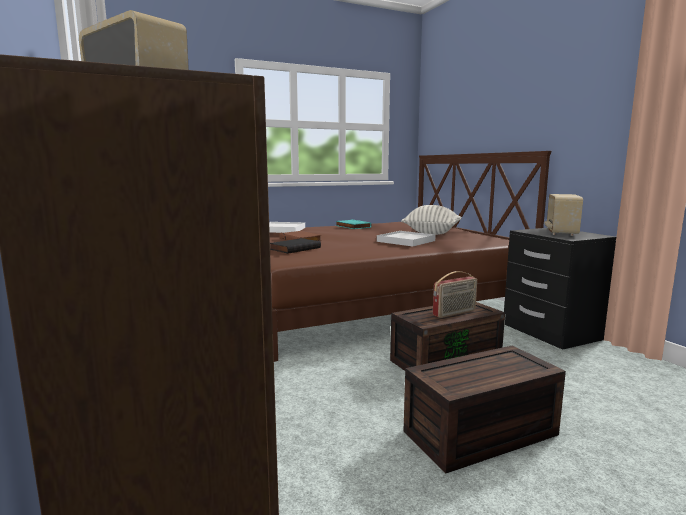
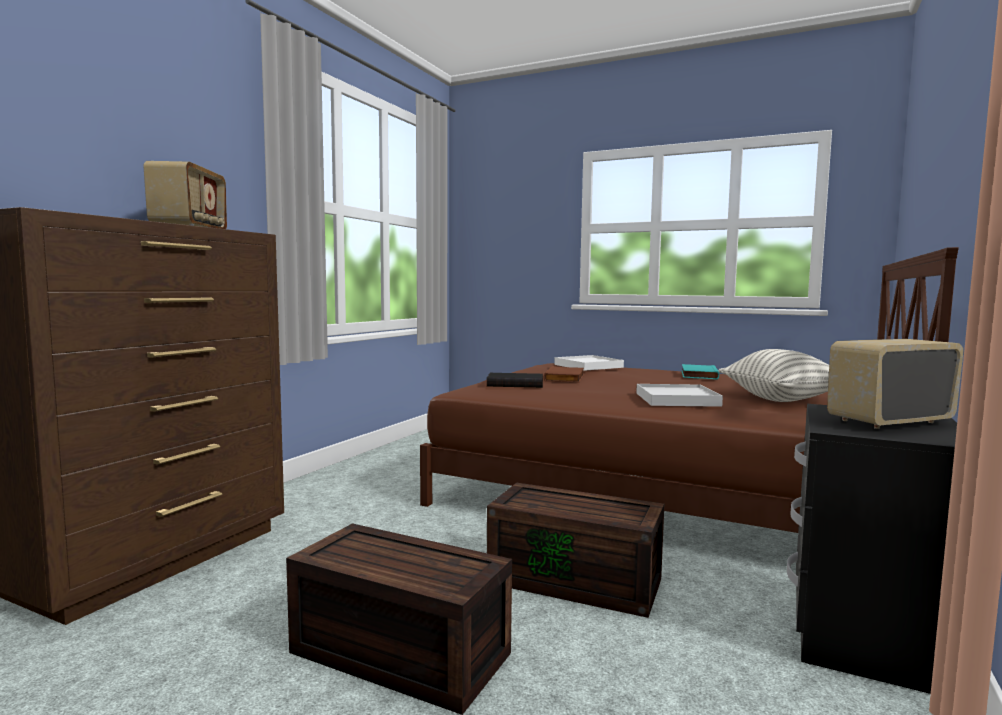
camera: 50 degrees right, 5 degrees down
radio [433,271,477,318] -> none

